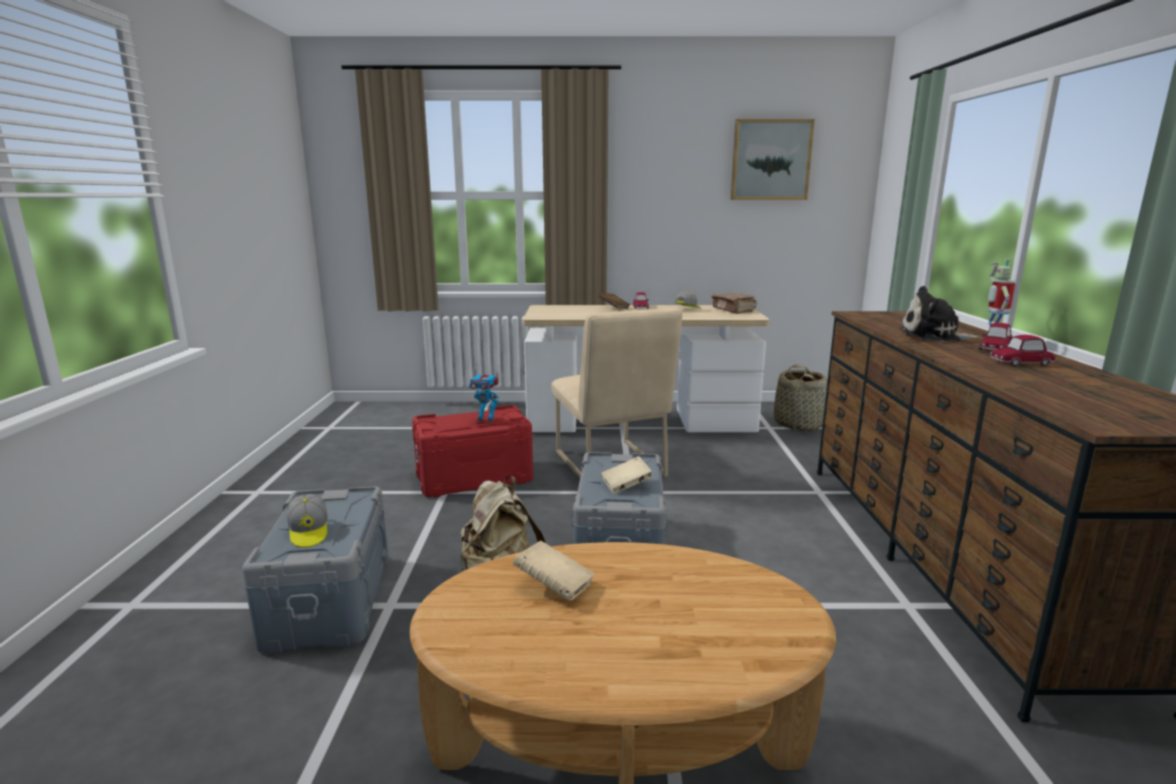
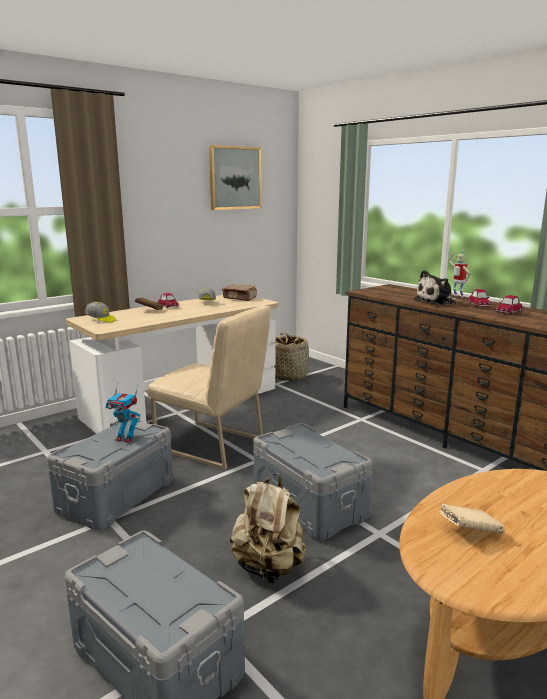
camera: 40 degrees left, 0 degrees up
cap [287,494,328,548] -> cap moved to [85,302,116,322]
red storage box [412,405,533,497] -> grey storage box [47,419,173,530]
toy robot [469,364,499,425] -> toy robot turned 45 degrees clockwise [106,382,140,443]
beige book [601,456,653,494] -> none

